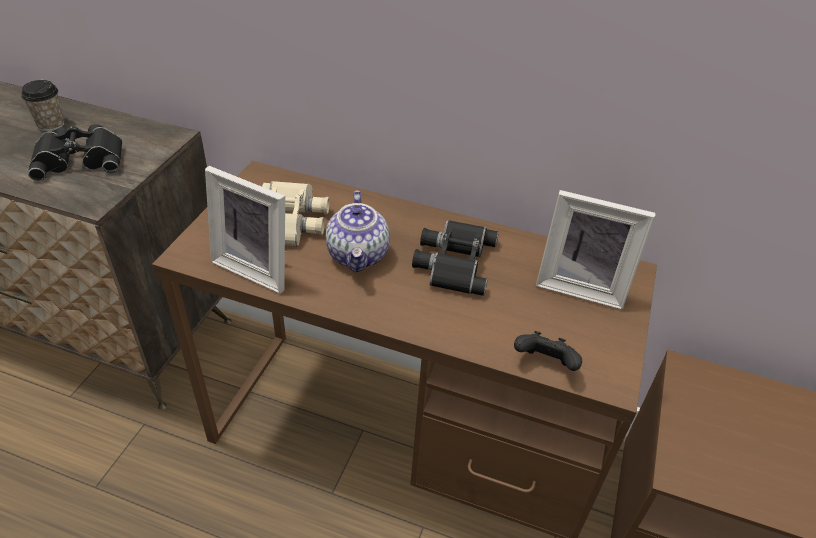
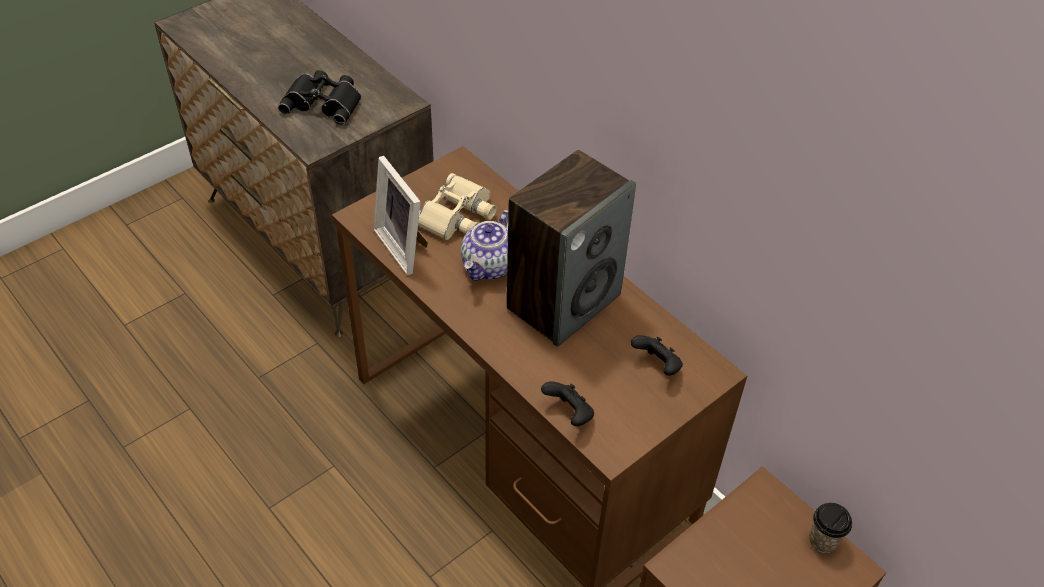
camera: 30 degrees right, 5 degrees up
cup [21,80,64,131] -> cup moved to [809,503,852,553]
black binoculars [412,220,499,296] -> speaker [507,150,636,347]
picture frame [536,190,656,310] -> black game controller [631,335,683,376]

